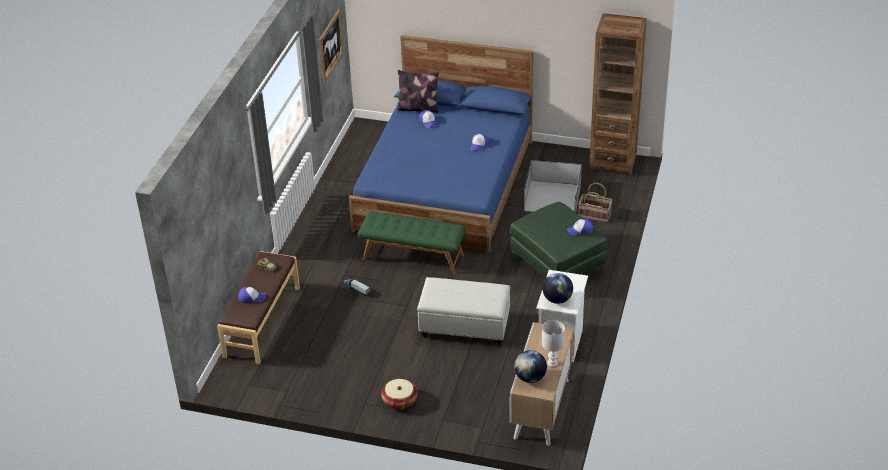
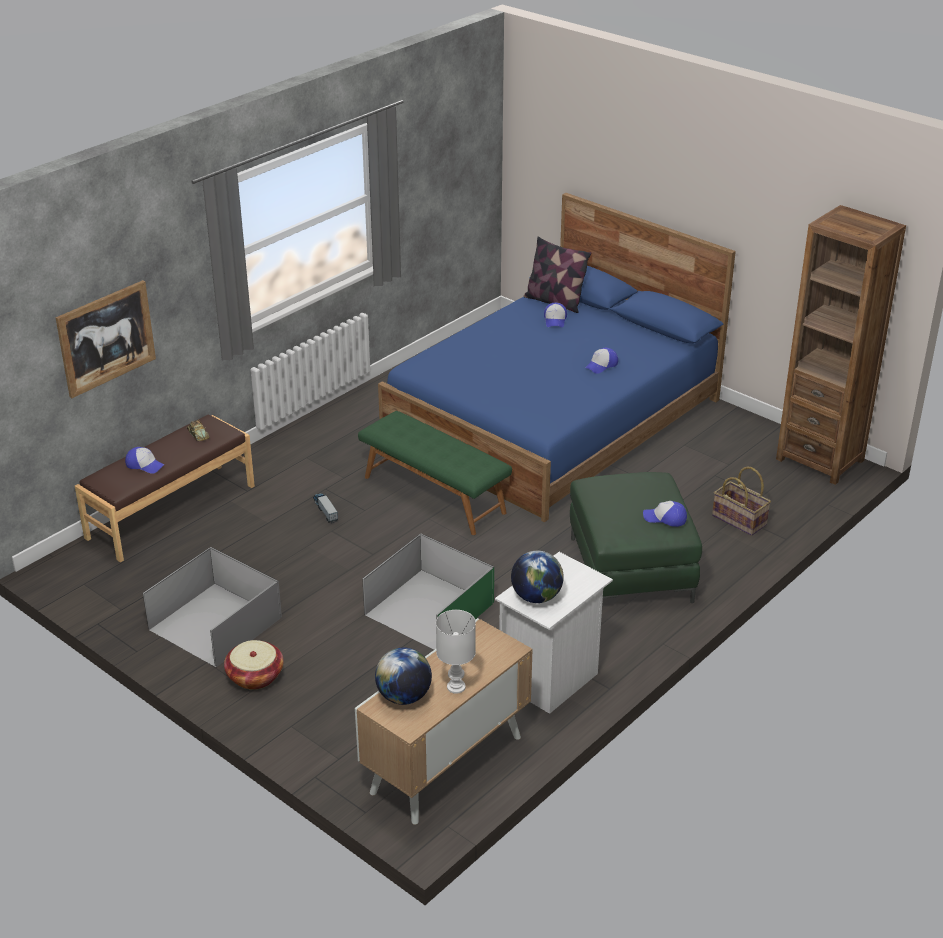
camera: 25 degrees right, 5 degrees down
picture [319,10,344,84] -> picture moved to [56,280,156,398]
white ottoman [417,277,510,346] -> green storage box [362,534,494,650]
grey storage box [523,160,582,212] -> grey storage box moved to [143,547,282,667]

